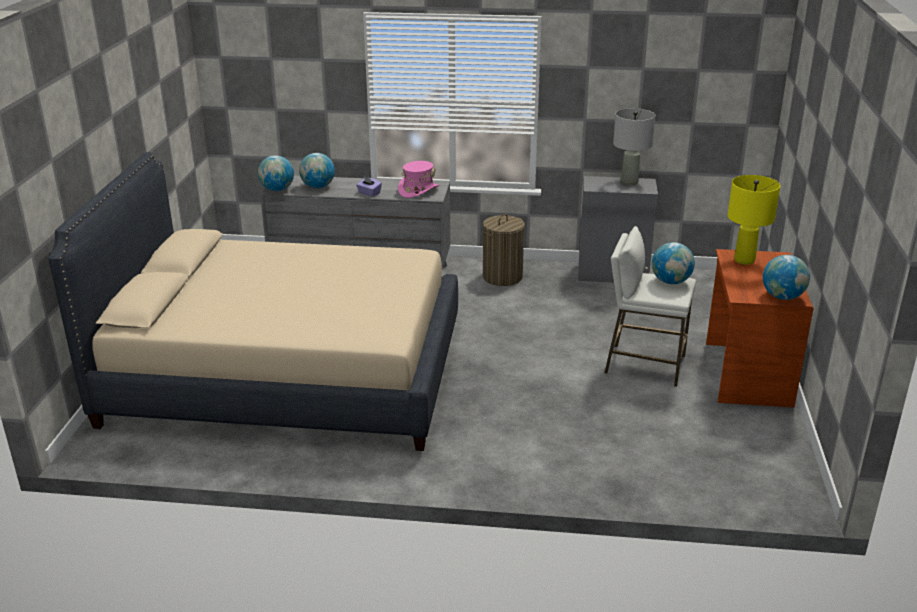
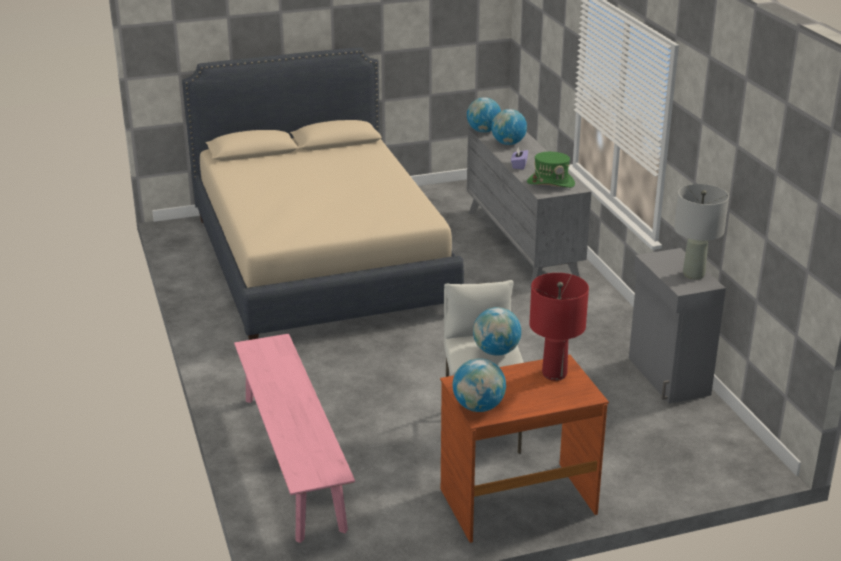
camera: 65 degrees right, 0 degrees up
pink hat [398,161,439,198] -> green hat [527,152,575,188]
laundry basket [483,214,525,286] -> none
yellow table lamp [727,175,780,265] -> red table lamp [529,273,589,381]
none -> pink bench [234,334,355,543]

